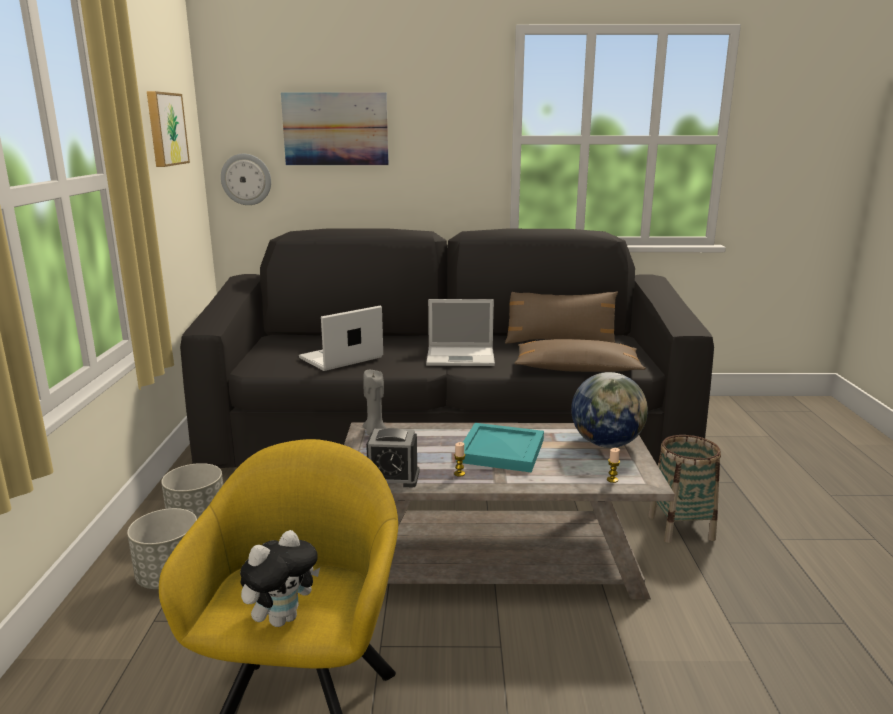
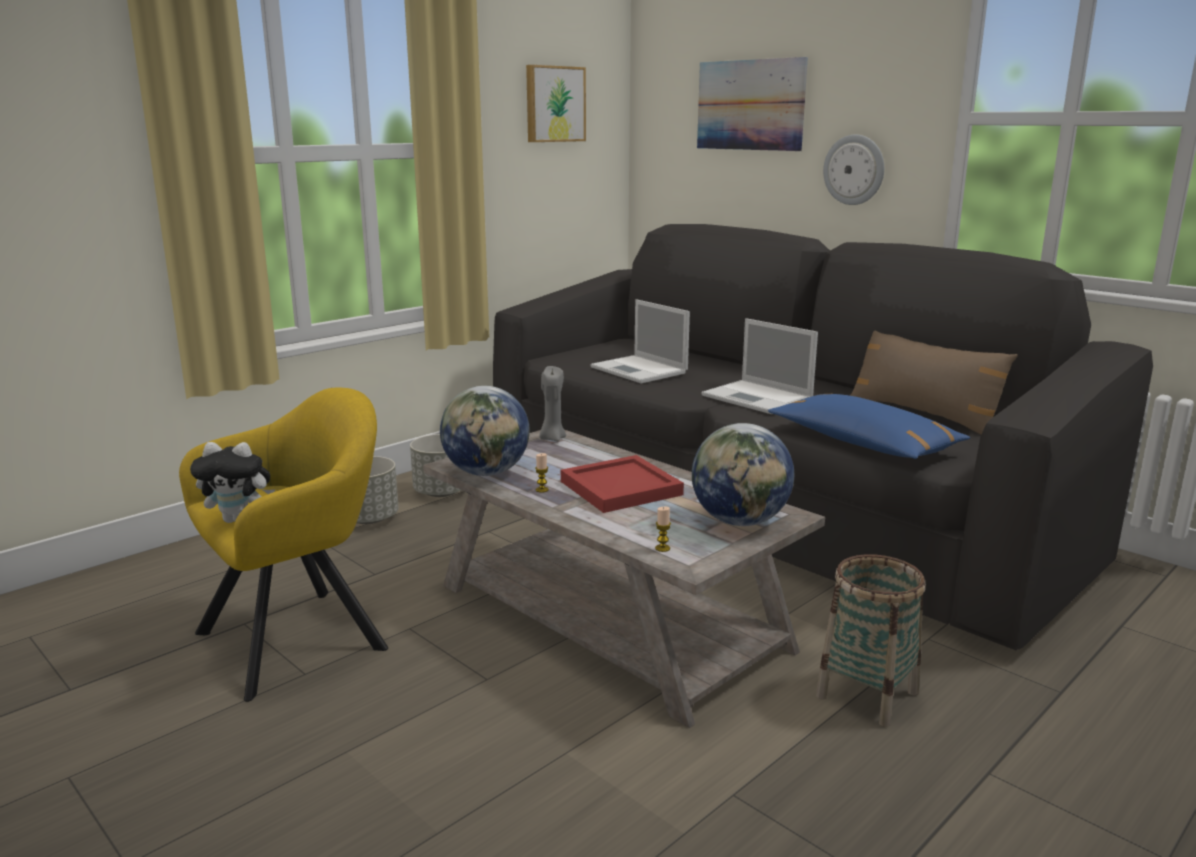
camera: 45 degrees right, 0 degrees up
wall clock [221,154,271,205] -> wall clock moved to [823,134,884,205]
laptop [299,306,383,371] -> laptop turned 135 degrees counterclockwise [590,299,690,384]
alarm clock [366,428,420,488] -> globe [440,386,530,476]
turquoise tray [456,423,544,473] -> red tray [561,455,684,513]
brown pillow [515,339,646,372] -> blue pillow [768,394,971,459]

